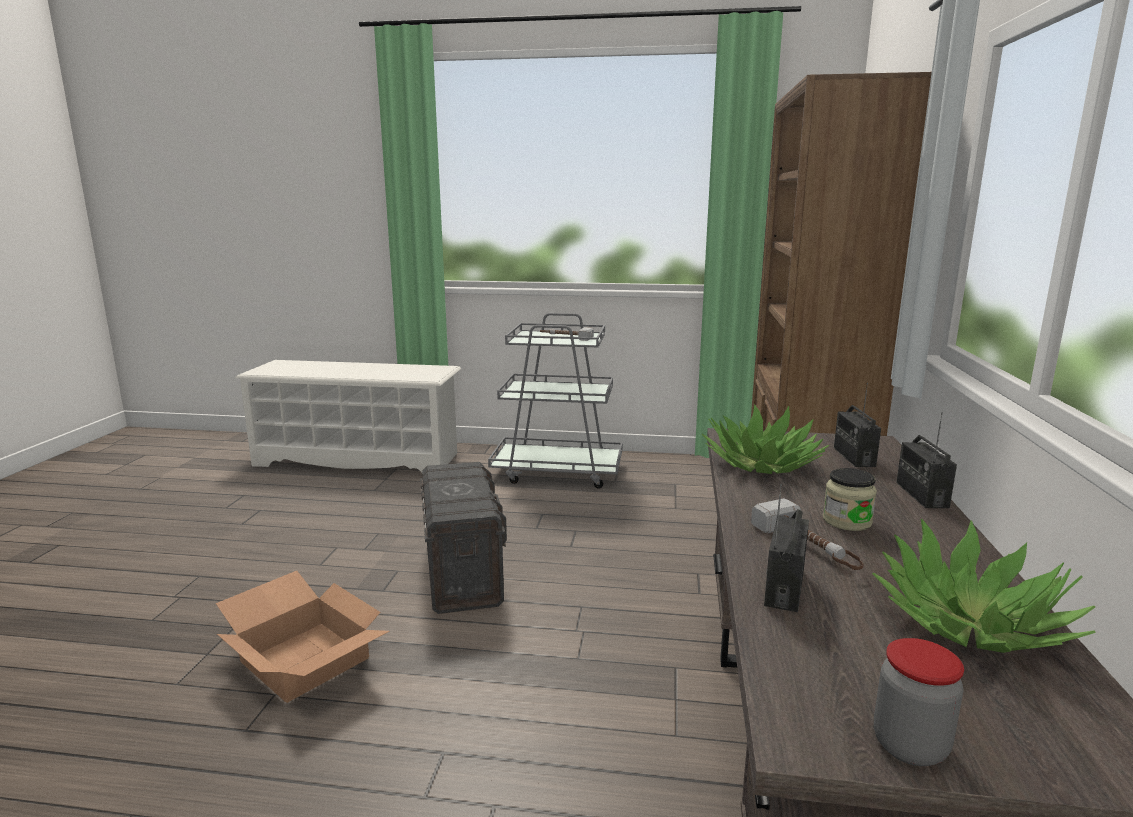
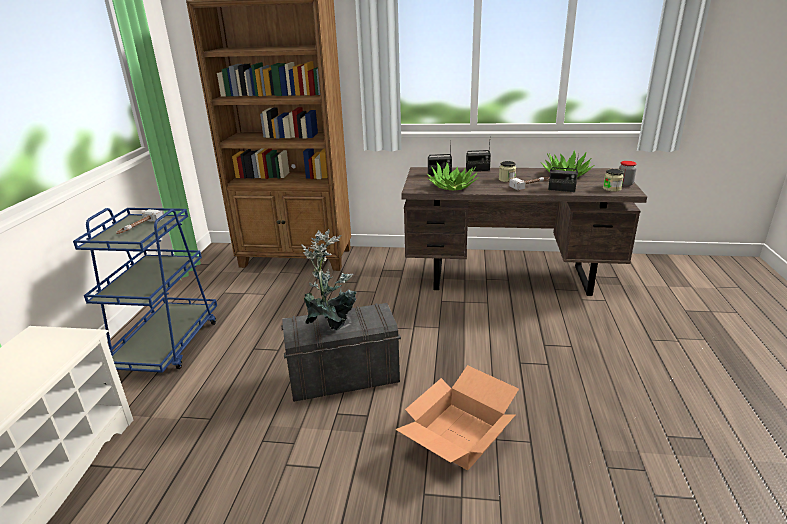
camera: 90 degrees left, 10 degrees up
grey cart [488,313,623,488] -> blue cart [73,208,217,373]
none -> potted plant [302,229,356,330]
none -> jar [603,169,624,192]

